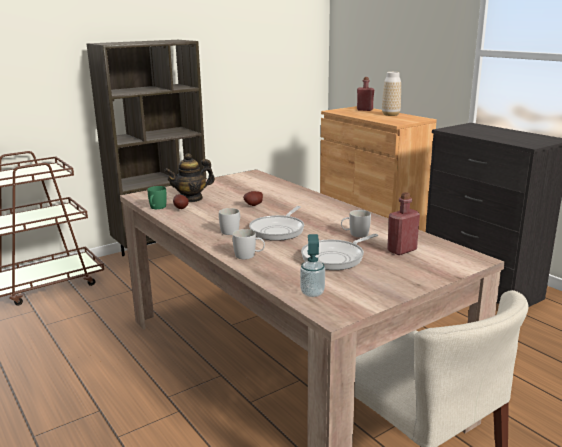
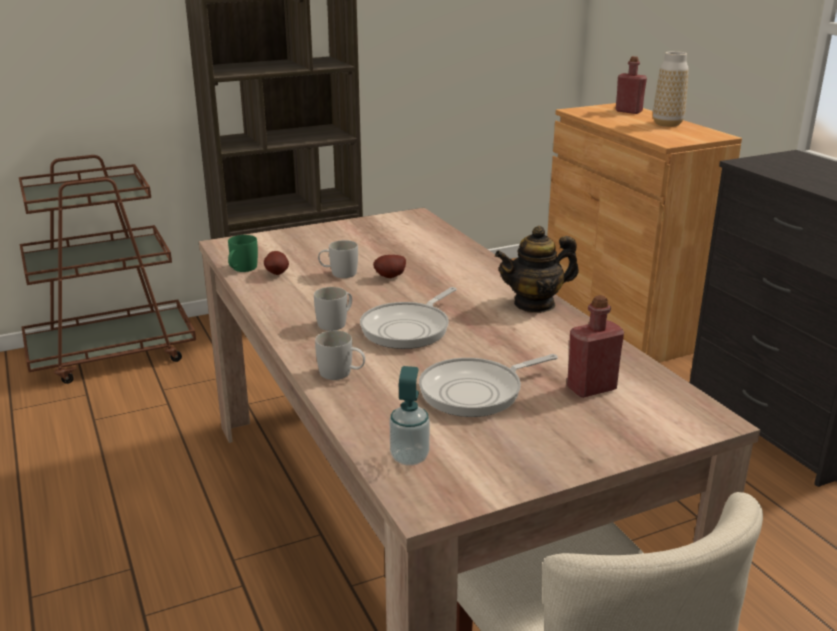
camera: 10 degrees right, 5 degrees up
teapot [164,153,215,202] -> teapot moved to [495,226,579,313]
white mug [341,210,371,237] -> white mug moved to [318,240,358,278]

